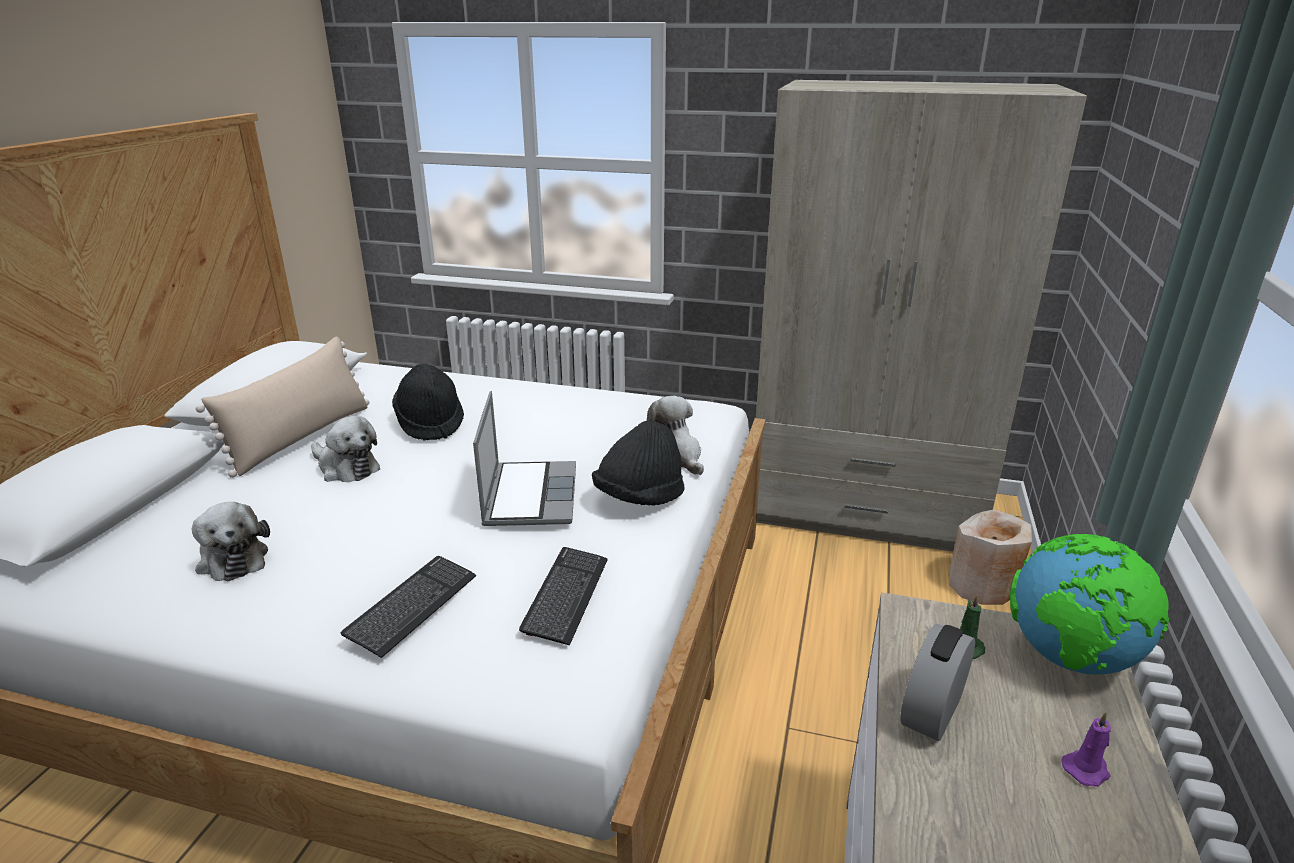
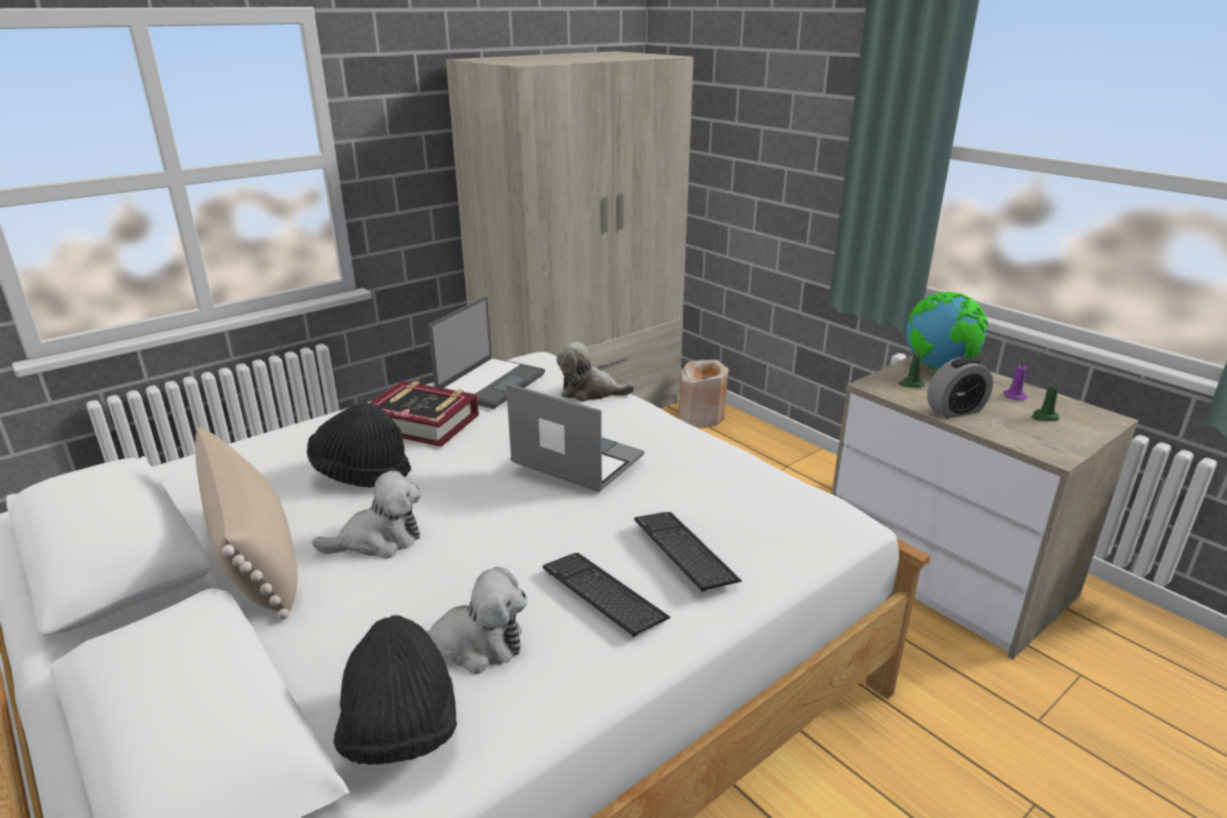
camera: 55 degrees left, 0 degrees up
keyboard [519,547,608,646] -> keyboard moved to [542,553,671,637]
black hat [592,420,685,506] -> black hat moved to [334,615,457,764]
alarm clock [900,624,975,741] -> alarm clock turned 90 degrees counterclockwise [927,357,993,419]
none -> book [370,381,479,447]
none -> laptop [428,297,545,409]
none -> green candle [1032,378,1060,421]

